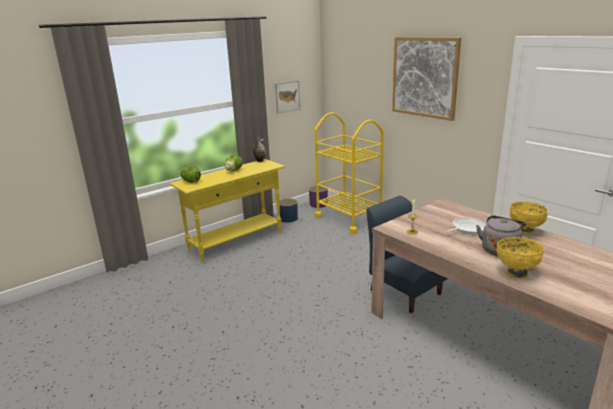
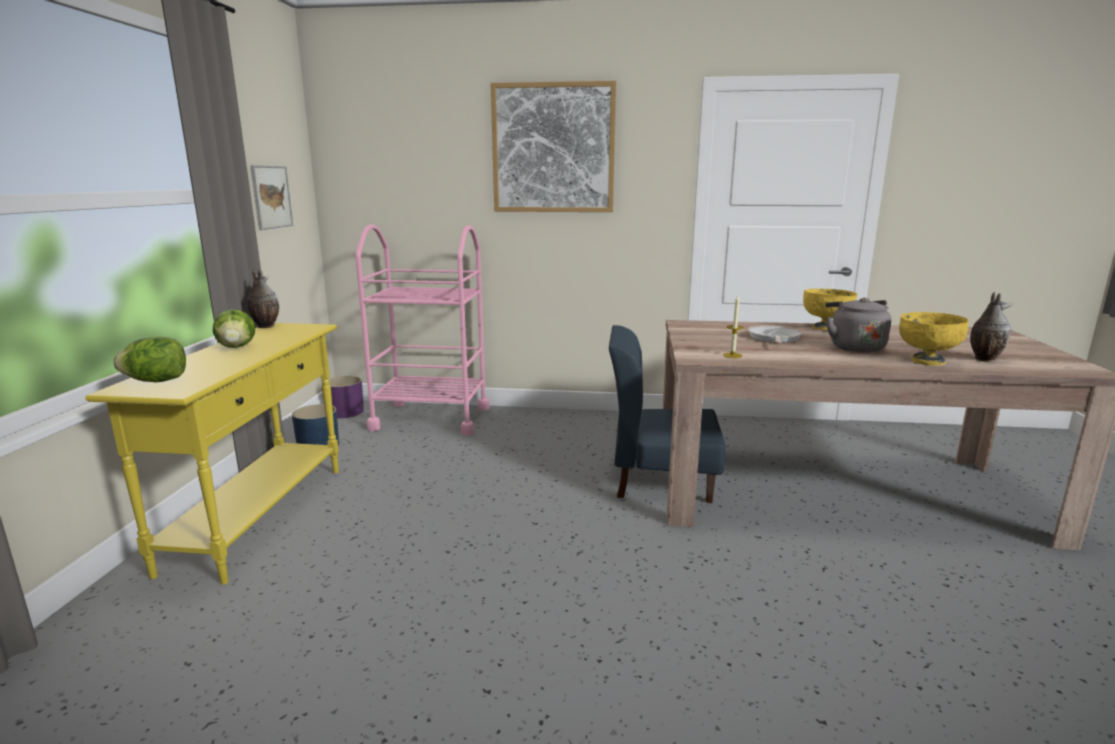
camera: 45 degrees left, 5 degrees down
yellow cart [314,113,384,234] -> pink cart [355,224,490,436]
none -> vase [970,292,1013,362]

